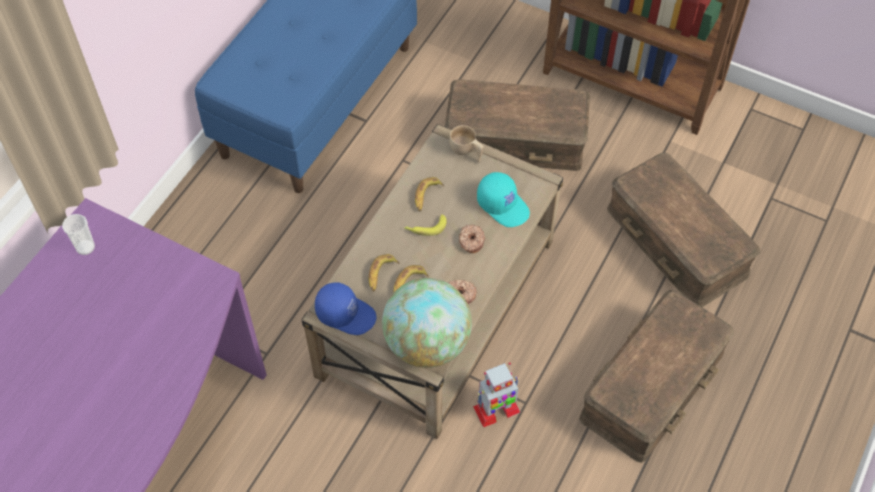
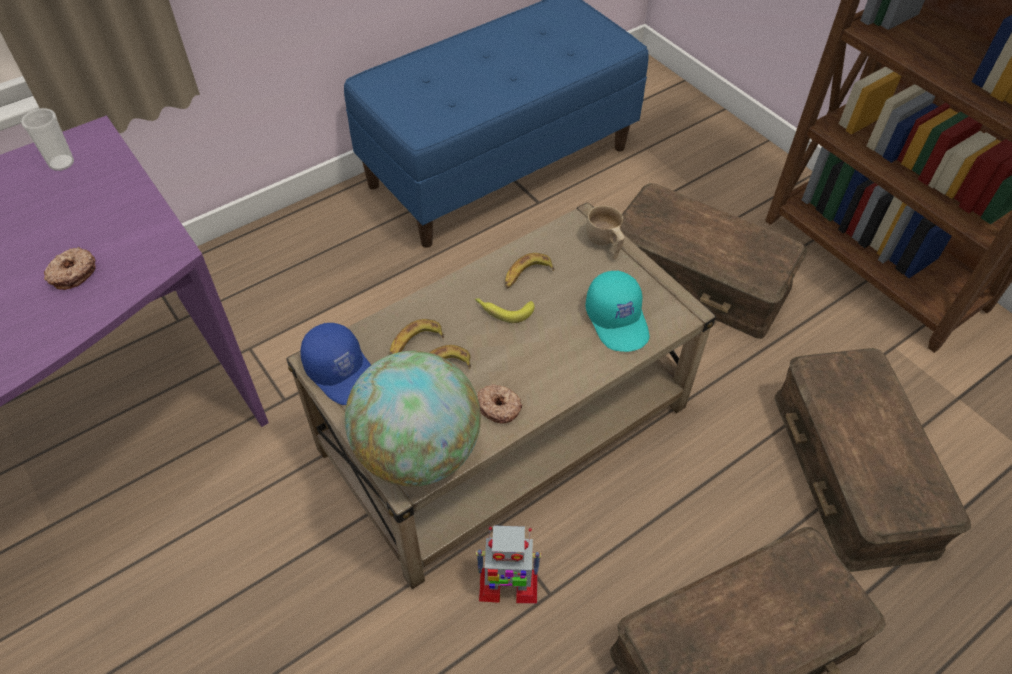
camera: 25 degrees right, 5 degrees down
donut [459,225,485,253] -> donut moved to [44,247,96,290]

